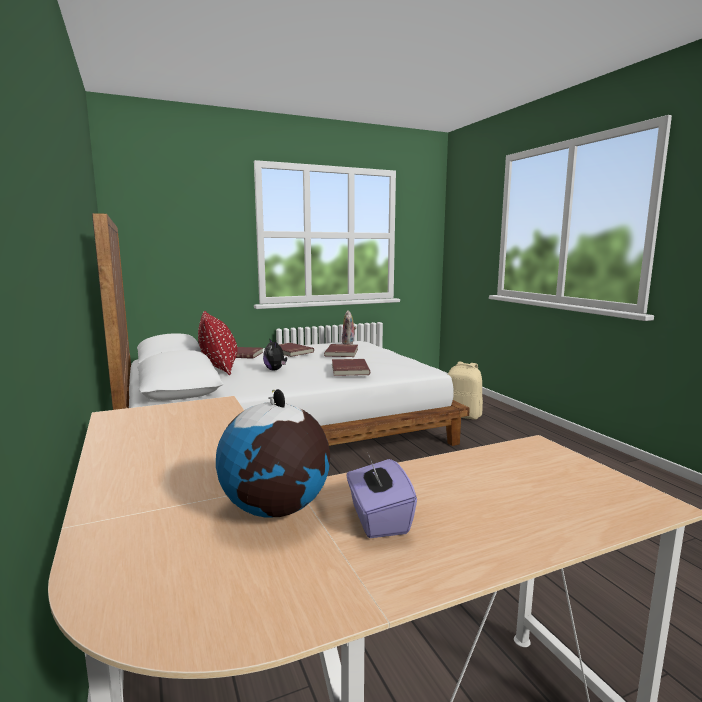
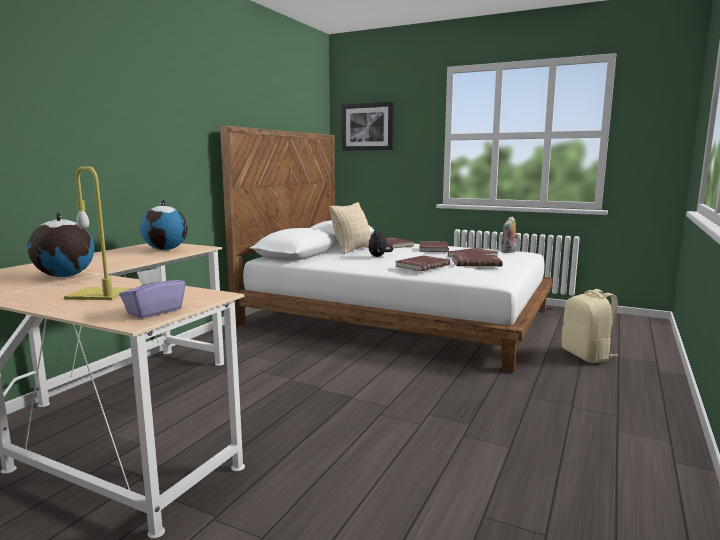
camera: 50 degrees right, 0 degrees up
red pillow [198,311,238,375] -> beige pillow [330,202,371,254]
purple tissue box [347,454,417,538] -> purple tissue box moved to [119,268,186,318]
none -> yellow table lamp [64,167,132,300]
none -> globe [140,199,187,250]
none -> picture [342,102,394,151]
none -> red book [452,255,503,266]

